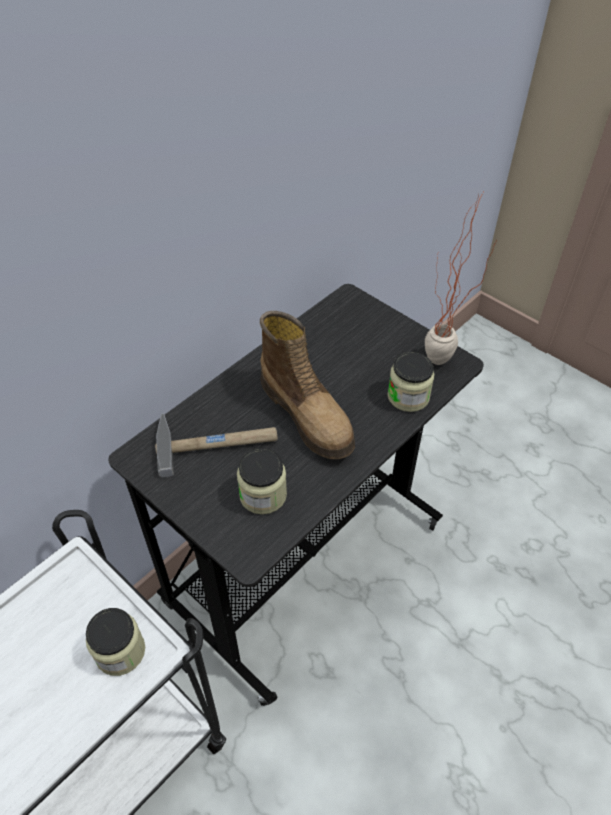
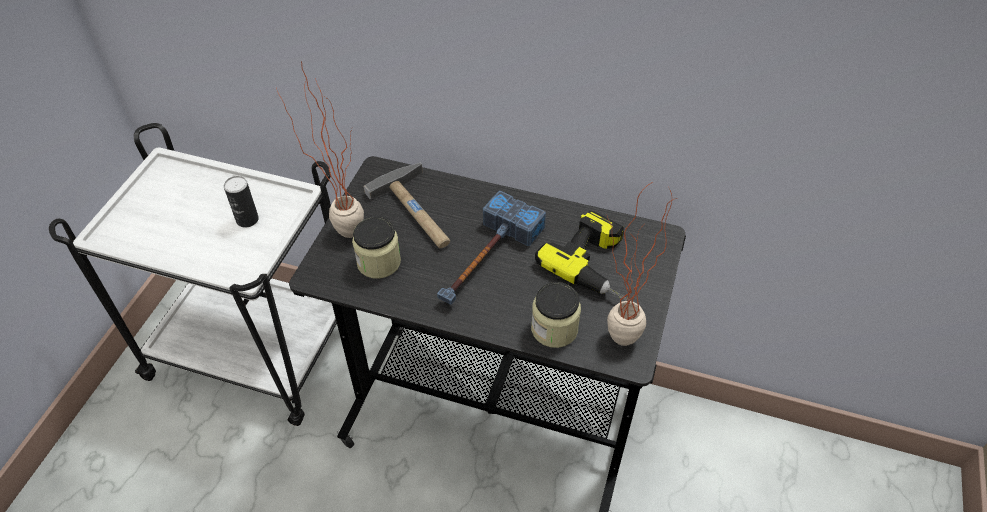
camera: 65 degrees right, 0 degrees up
jar [86,608,145,676] -> none
boot [260,311,355,459] -> hammer [437,191,546,305]
none -> can [224,176,259,228]
none -> potted plant [276,61,364,238]
none -> power drill [535,211,642,308]

